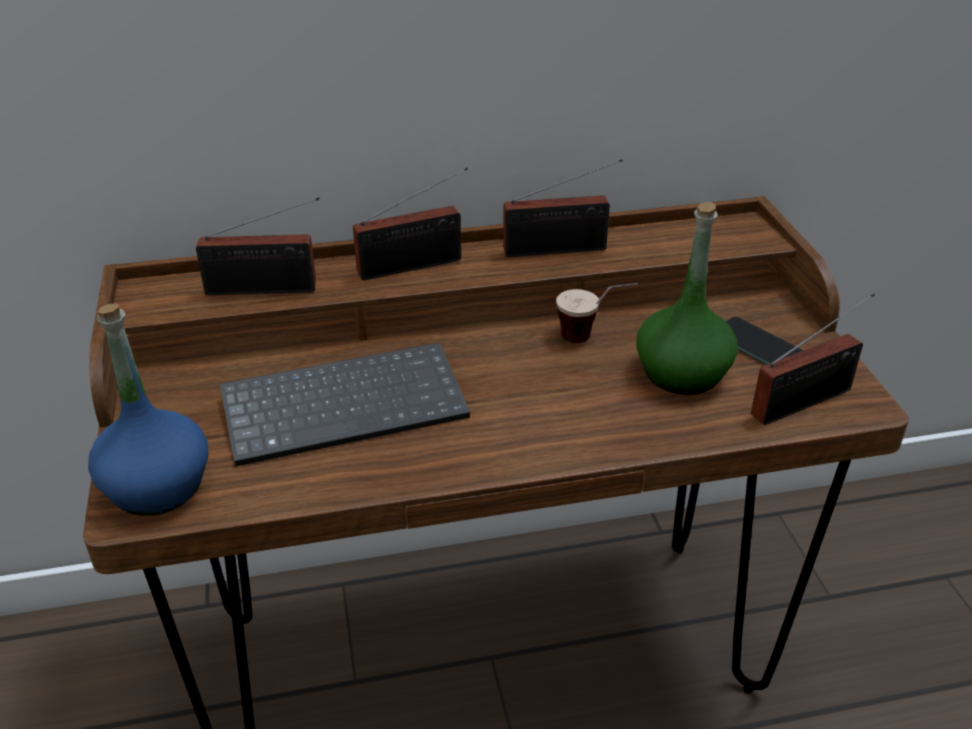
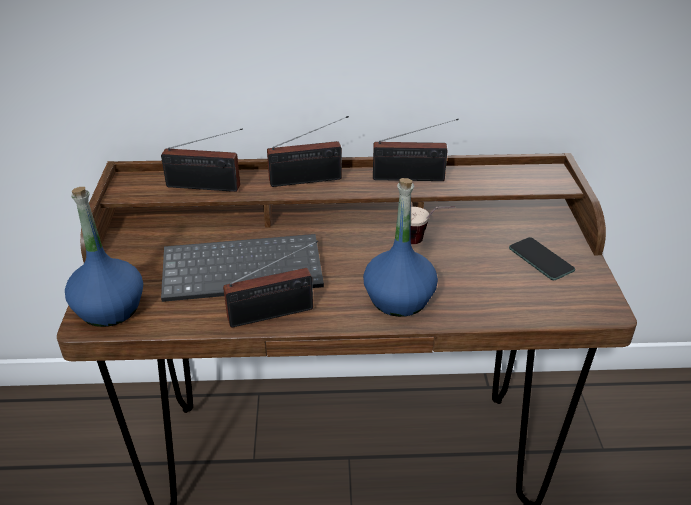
camera: 10 degrees right, 0 degrees up
green bottle [636,202,738,395] -> none
radio [751,293,875,425] -> radio moved to [223,240,318,328]
none -> blue bottle [363,178,438,317]

